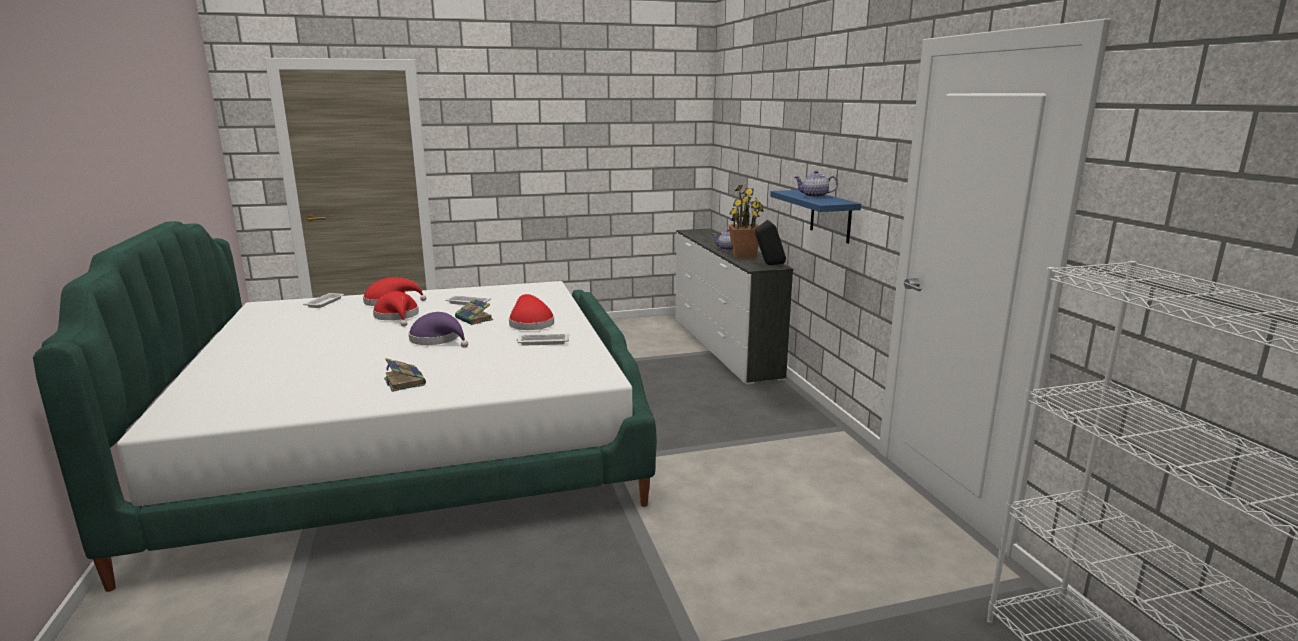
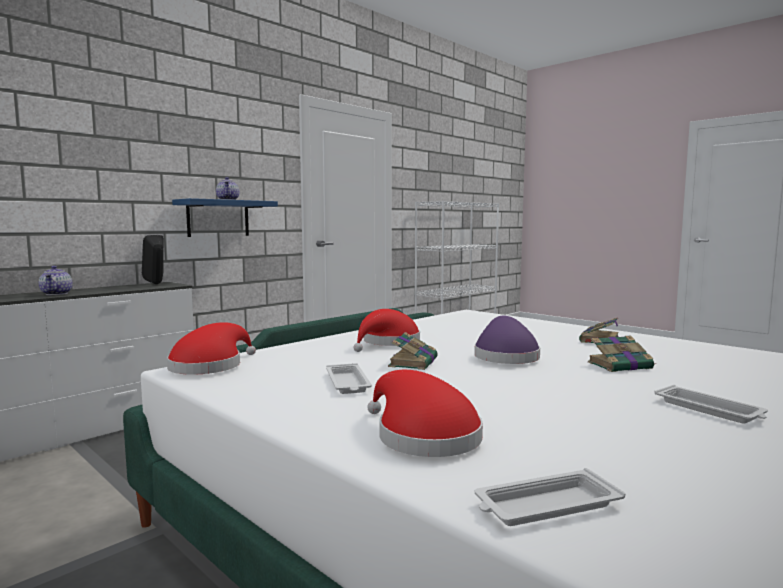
camera: 120 degrees left, 10 degrees down
red hat [373,291,419,327] -> red hat moved to [167,322,256,375]
white tray [516,333,569,346] -> white tray moved to [654,385,768,424]
potted plant [729,185,764,258] -> none
none -> book [588,336,656,372]

